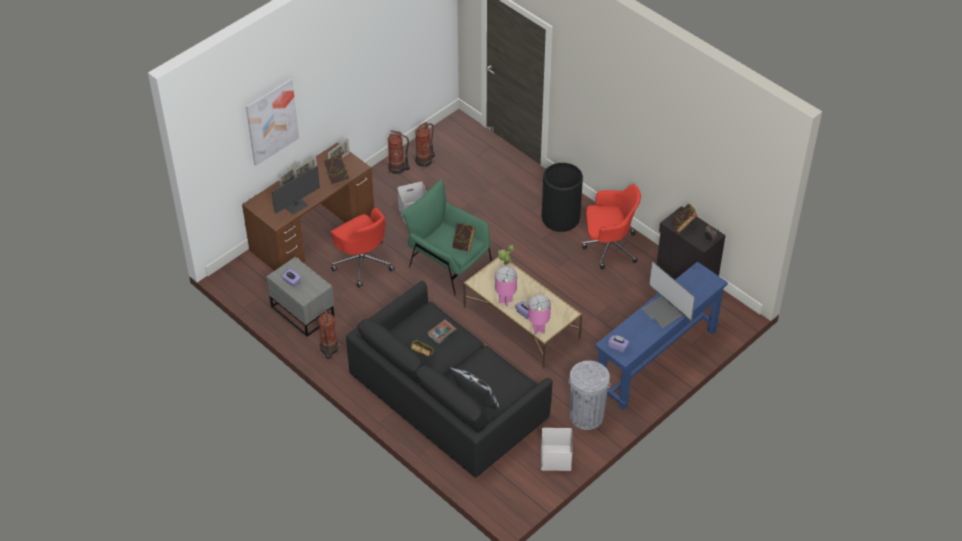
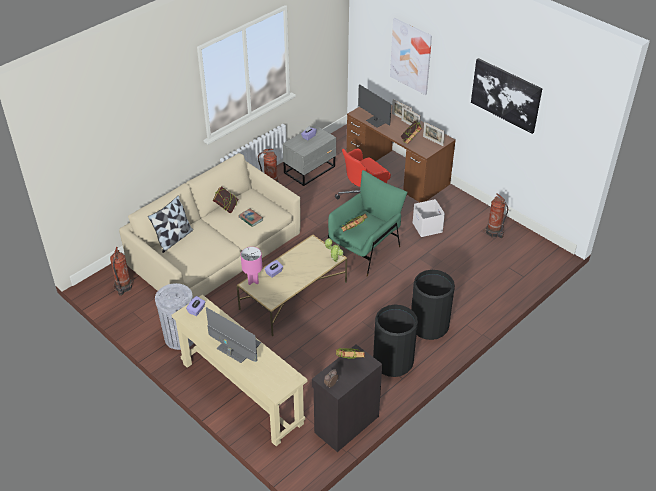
camera: 90 degrees right, 5 degrees down
black sofa [346,281,553,478] -> beige sofa [119,153,300,298]
fire extinguisher [388,130,410,174] -> fire extinguisher moved to [110,247,134,296]
pink table lamp [495,267,517,307] -> none
white storage box [541,428,573,471] -> none
red office chair [582,184,641,270] -> black trash can [373,305,418,377]
blue console table [595,262,728,410] -> beige console table [172,295,307,446]
monitor [642,261,695,328] -> monitor turned 75 degrees clockwise [206,307,261,363]
none -> picture [471,58,542,134]

